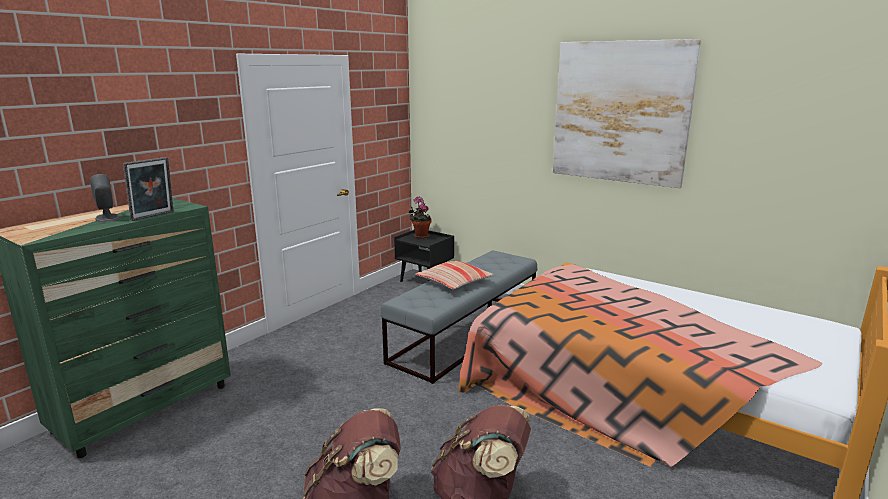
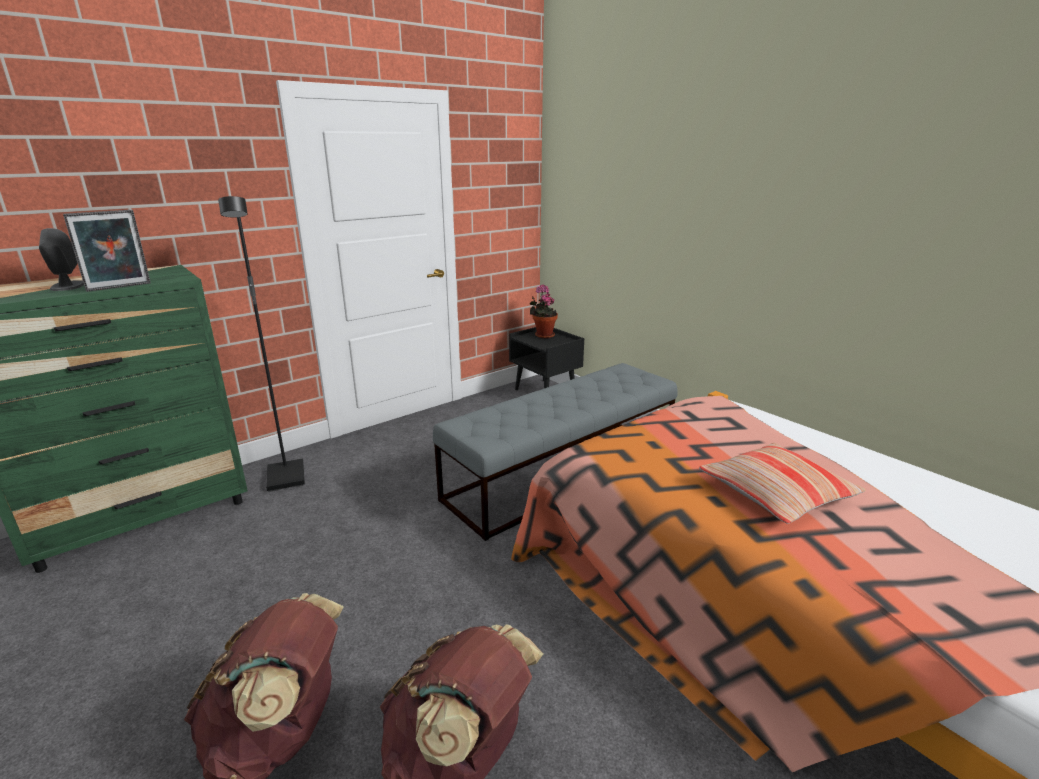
camera: 15 degrees right, 5 degrees up
pillow [415,261,494,289] -> pillow moved to [699,443,866,524]
picture [553,39,702,188] -> none
none -> black floor lamp [218,196,305,492]

